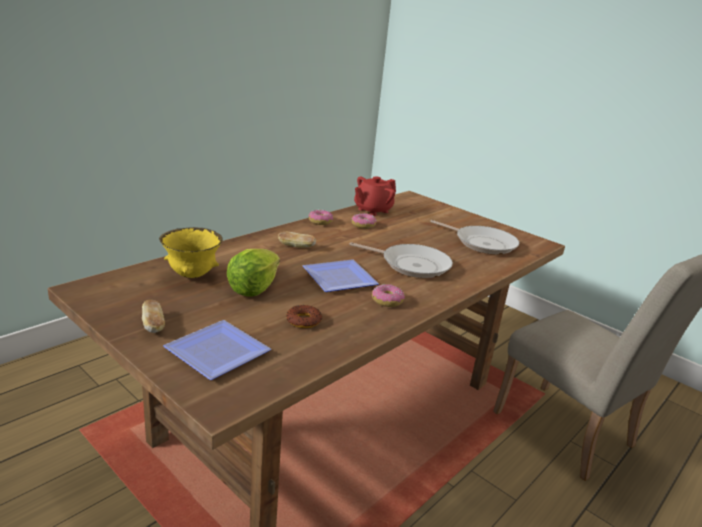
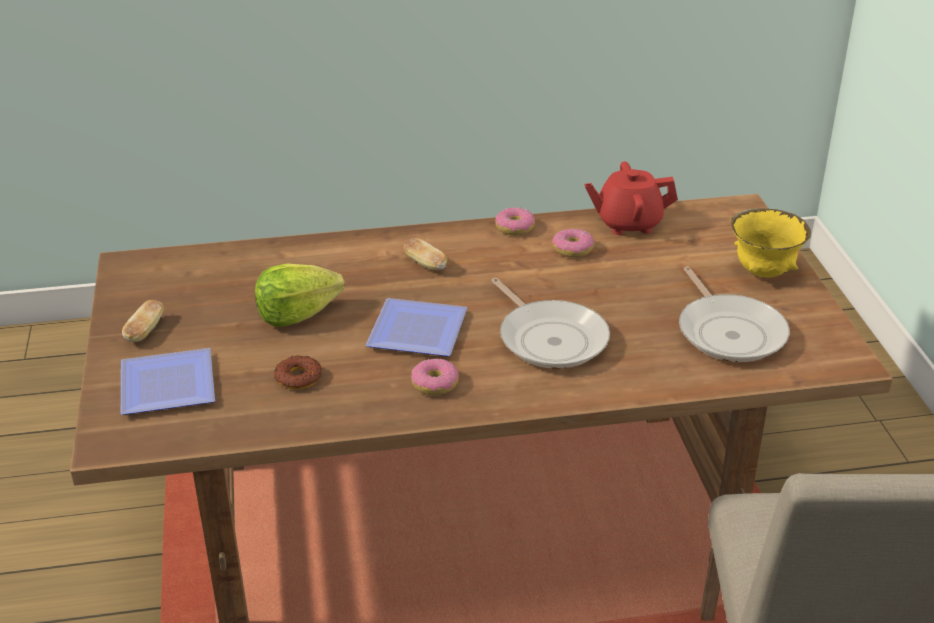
camera: 40 degrees right, 10 degrees up
yellow bowl [159,227,223,278] -> yellow bowl moved to [731,208,811,278]

